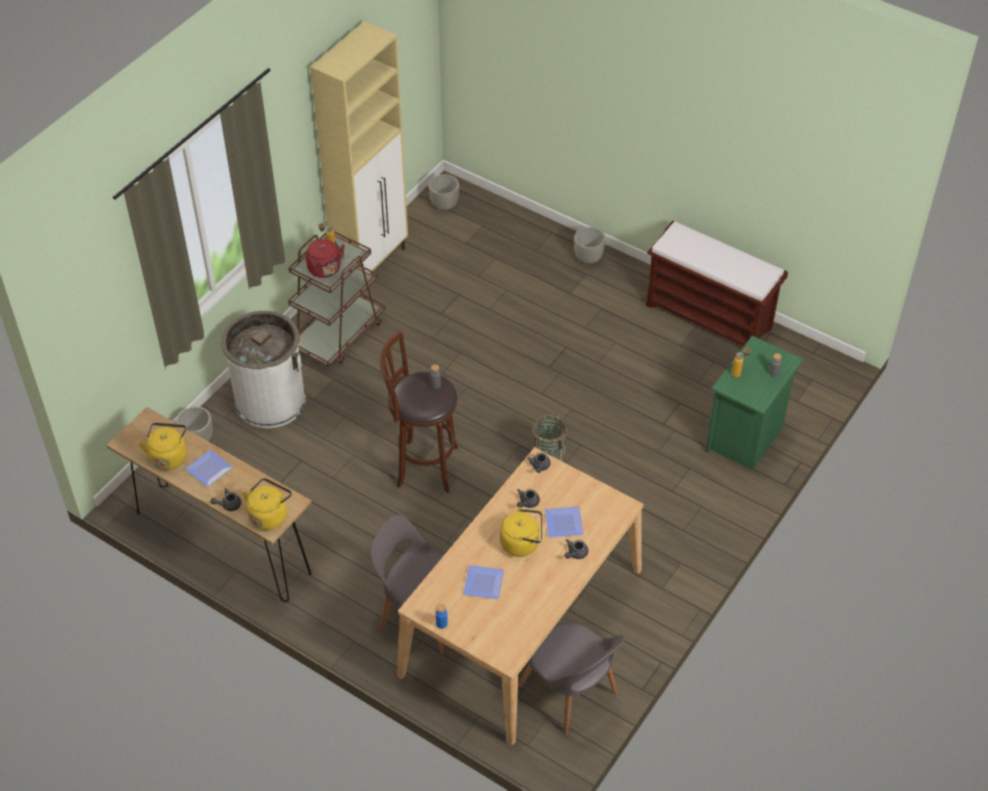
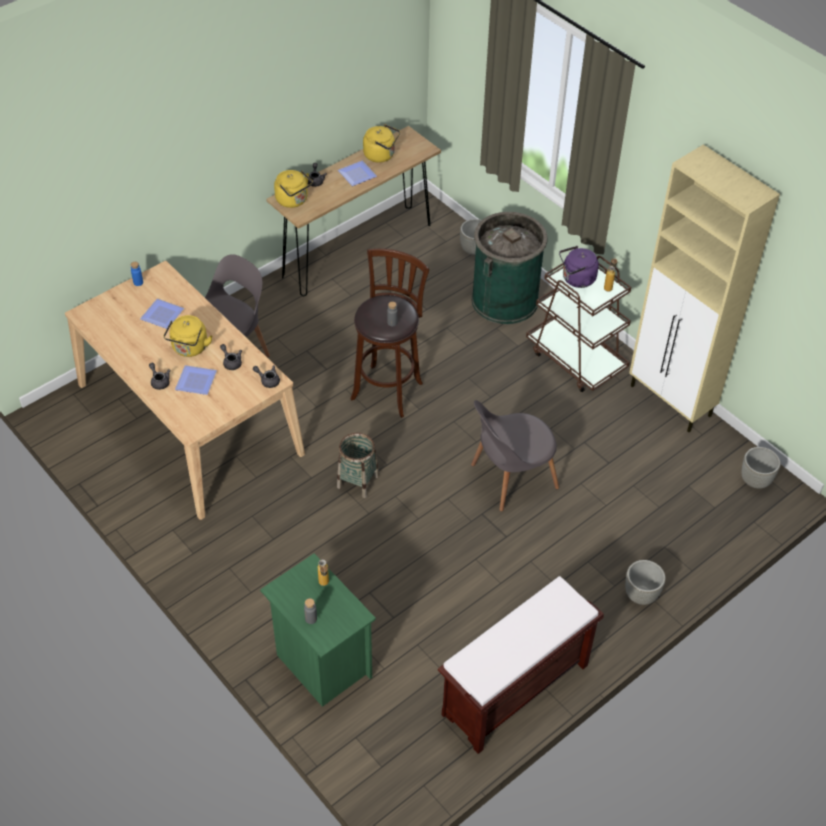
camera: 105 degrees right, 0 degrees up
white trash can [221,311,306,428] -> green trash can [471,212,548,324]
red kettle [306,239,345,278] -> purple kettle [559,246,599,288]
grey chair [518,622,624,734] -> grey chair moved to [471,400,559,512]

